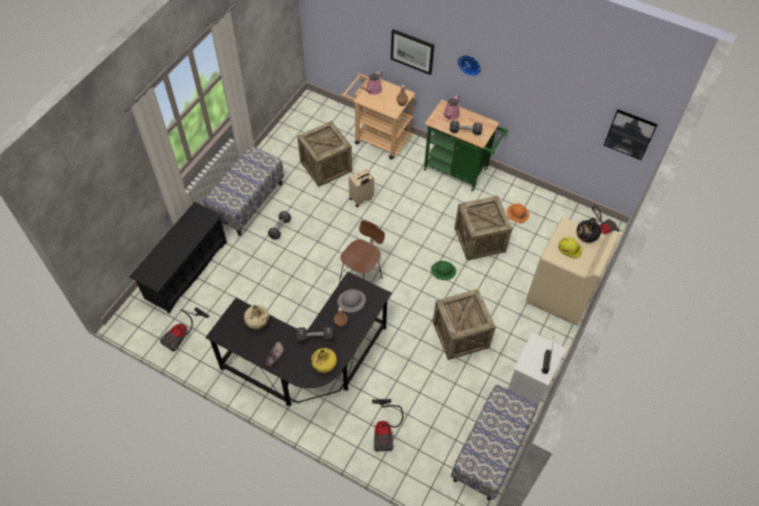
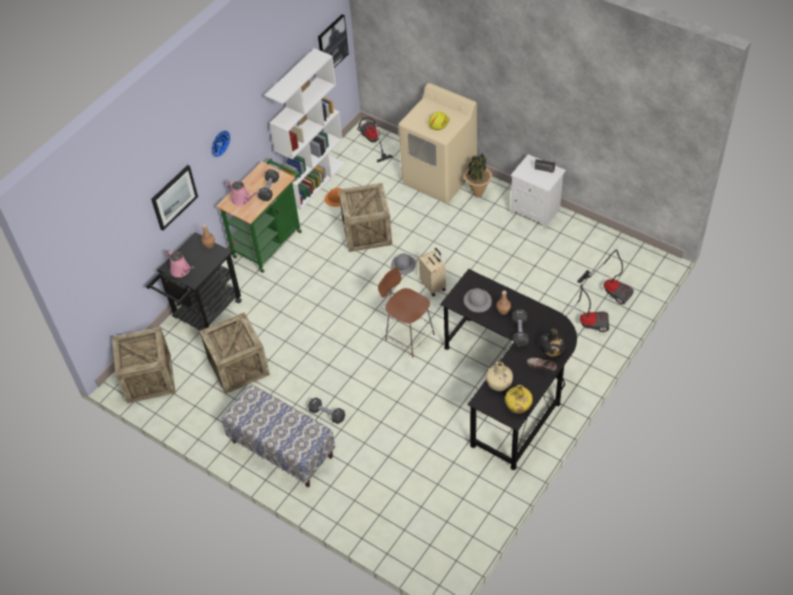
camera: 80 degrees left, 5 degrees down
black shoe rack [129,202,227,314] -> none
vacuum cleaner [160,307,209,352] -> vacuum cleaner moved to [577,249,634,305]
yellow bottle [311,348,337,373] -> yellow bottle moved to [505,385,533,414]
beige cart [341,73,416,160] -> black cart [146,233,242,330]
beige suitcase [349,169,374,207] -> beige suitcase moved to [418,248,446,296]
green hard hat [431,261,456,280] -> grey hard hat [391,253,416,275]
crate [433,289,496,360] -> crate moved to [112,327,175,404]
bench [451,385,538,500] -> none
black bottle [577,218,601,243] -> black bottle moved to [539,328,566,357]
none -> white bookcase [264,48,345,210]
none -> potted plant [464,153,492,198]

